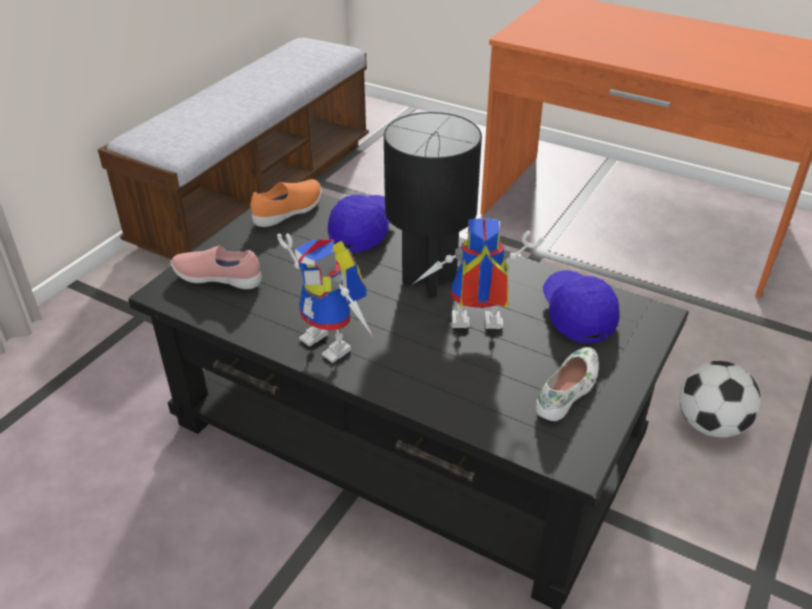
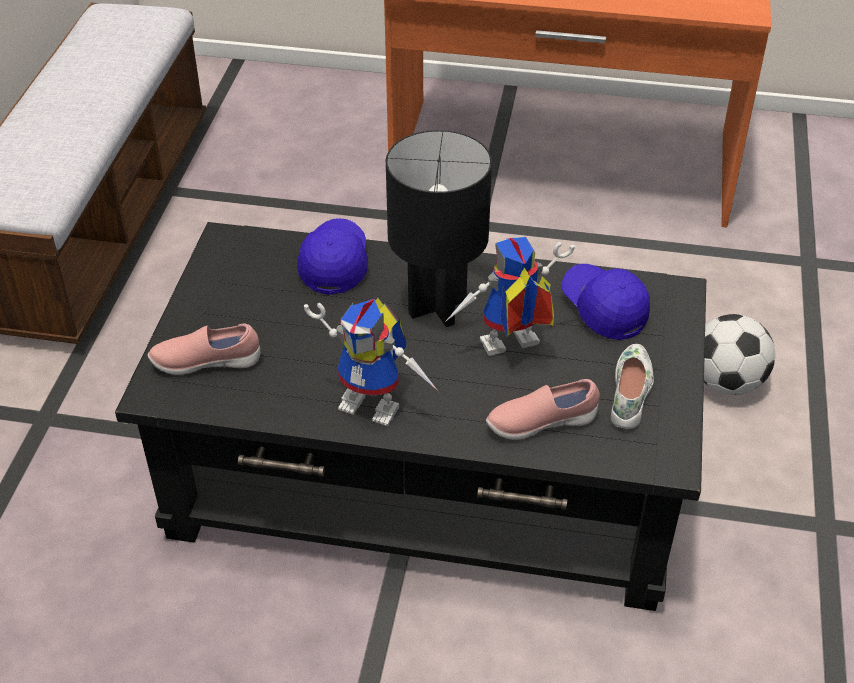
camera: 20 degrees left, 5 degrees up
orange shoe [250,179,322,227] -> none
none -> pink shoe [486,379,600,440]

